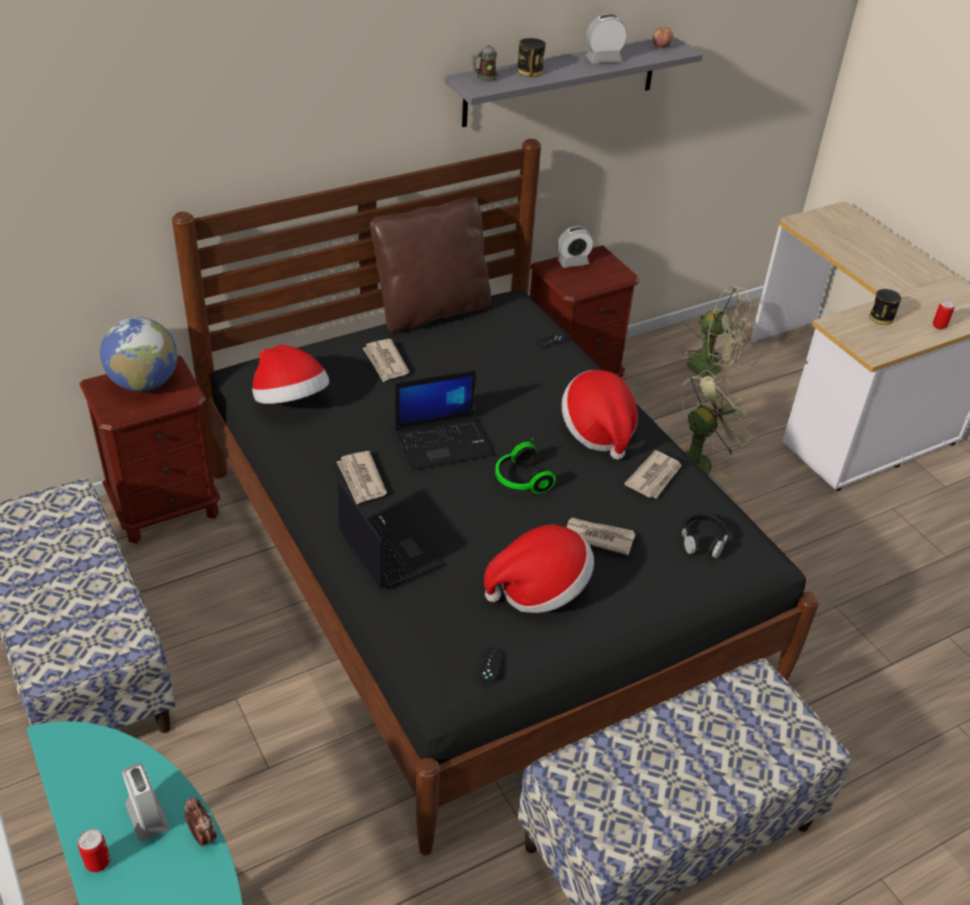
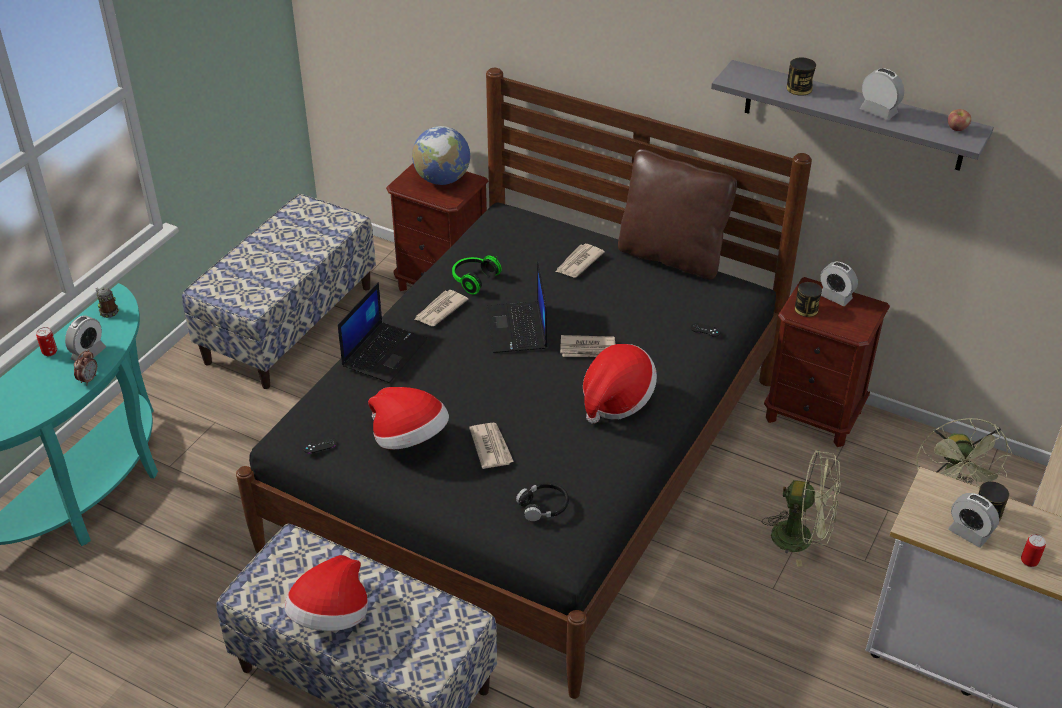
camera: 60 degrees right, 0 degrees up
hat [252,345,329,404] -> hat moved to [284,555,368,631]
laptop [395,370,493,471] -> laptop turned 45 degrees clockwise [486,261,547,353]
mug [472,45,498,82] -> mug moved to [96,287,119,318]
headphones [495,438,556,494] -> headphones moved to [452,256,502,295]
newspaper [624,450,681,498] -> newspaper moved to [560,335,615,357]
none -> can [795,282,822,317]
none -> alarm clock [948,493,999,548]

